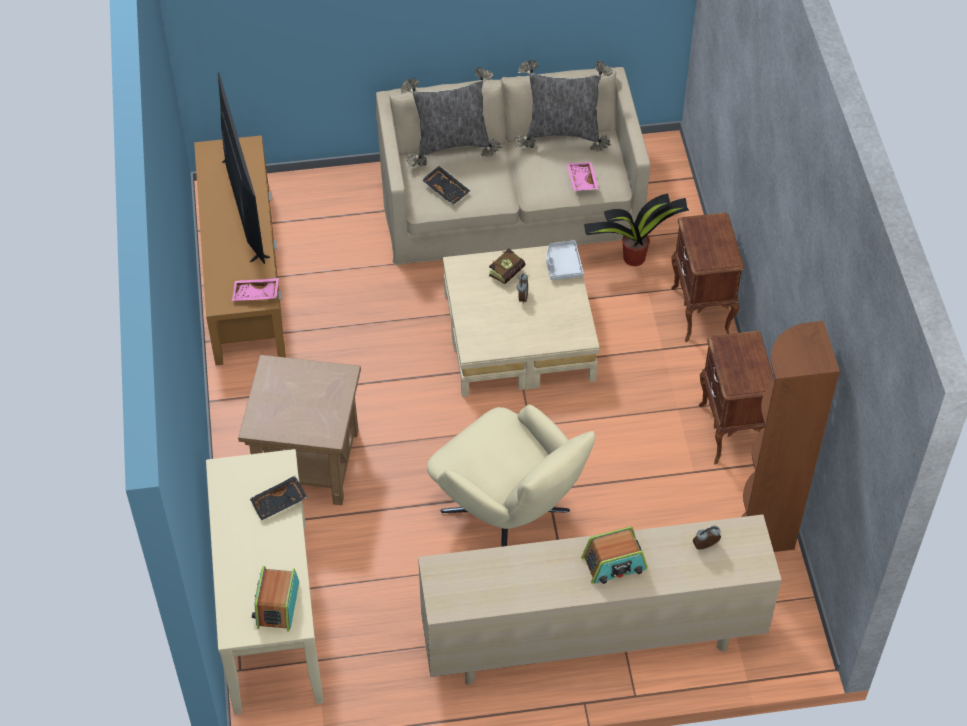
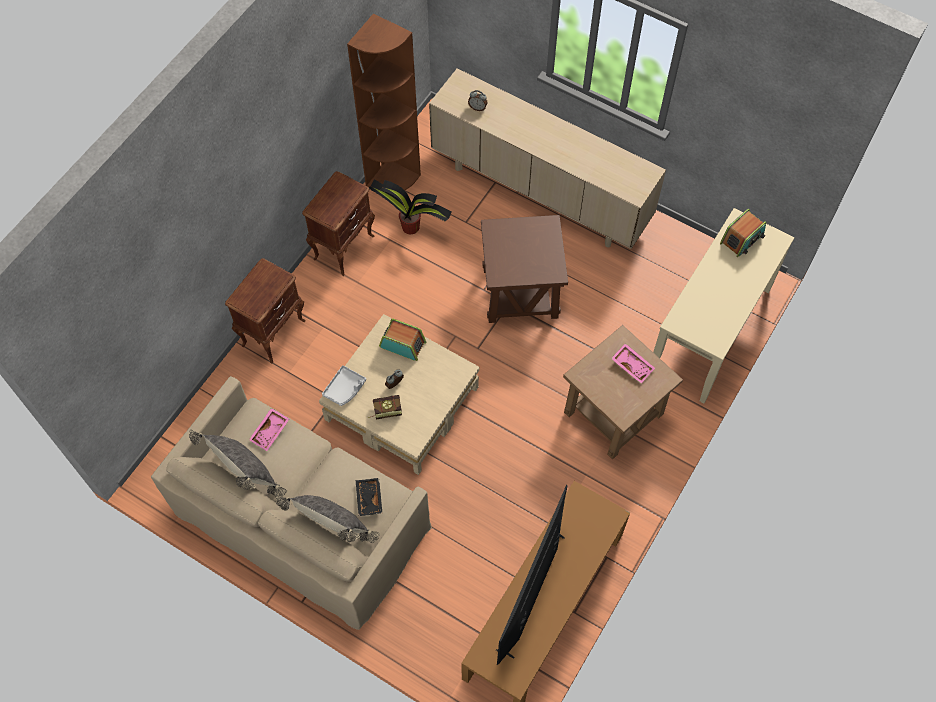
camera: 140 degrees left, 10 degrees up
pink tray [232,278,279,301] -> pink tray moved to [611,343,655,383]
black tray [250,476,307,521] -> none
beige armchair [427,405,595,547] -> brown side table [481,215,568,323]
radio [581,526,648,584] -> radio moved to [379,318,427,361]
potted plant [584,193,689,266] -> potted plant moved to [369,180,452,234]

